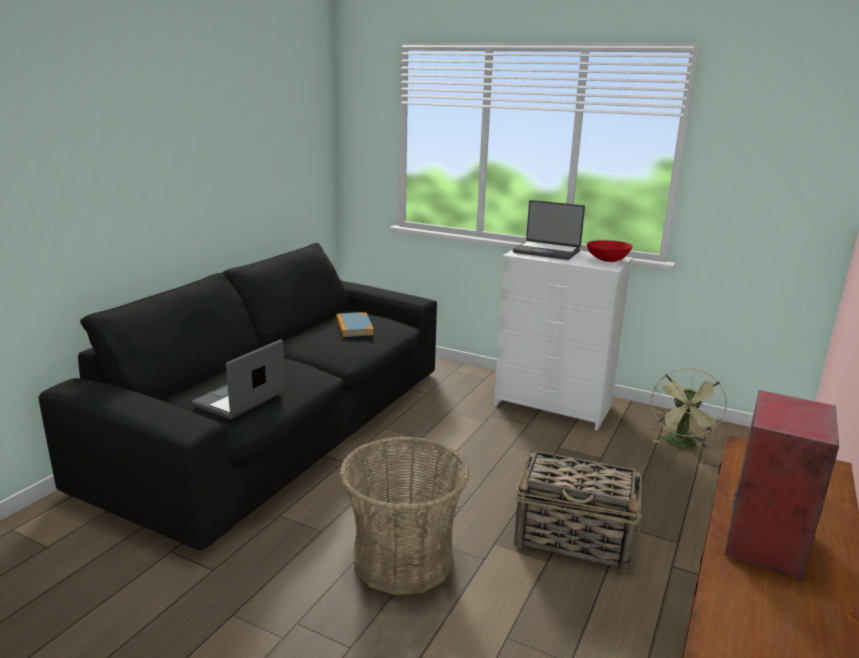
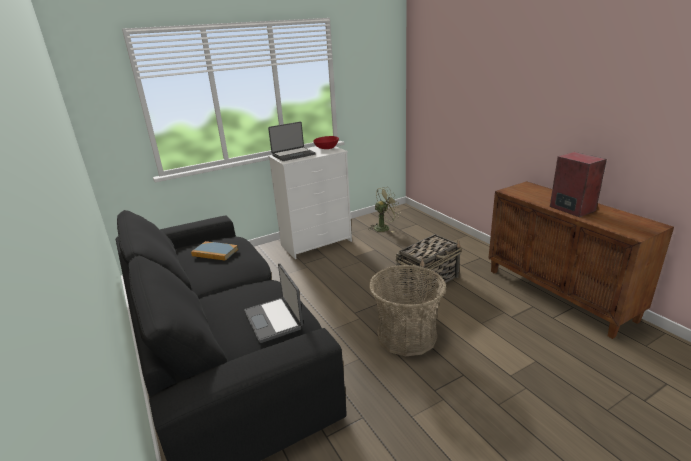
camera: 55 degrees left, 5 degrees up
green fan [651,368,727,448] -> green fan turned 75 degrees counterclockwise [368,187,400,232]

